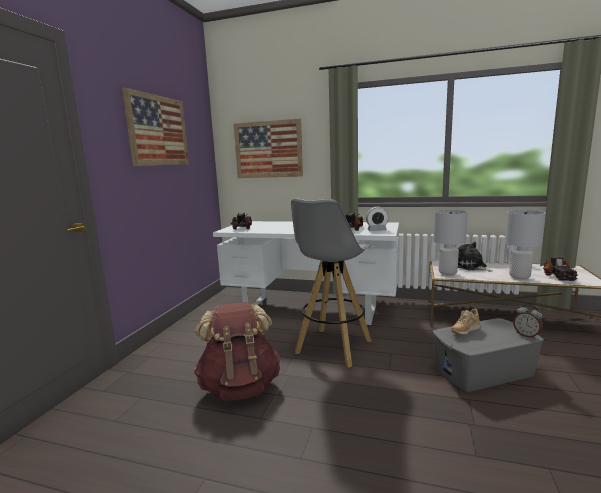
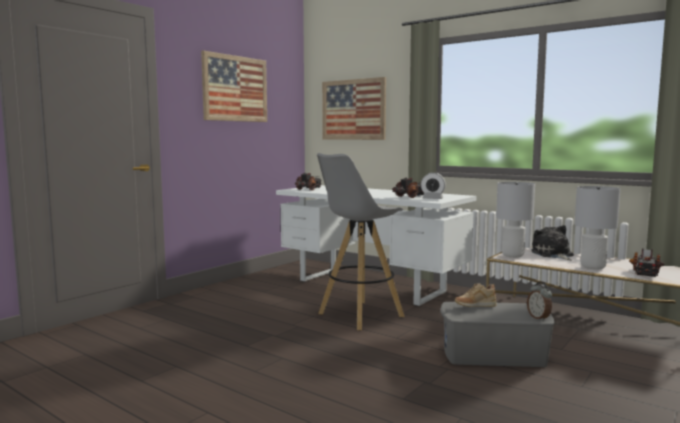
camera: 20 degrees right, 5 degrees down
brown backpack [194,302,281,401] -> none

